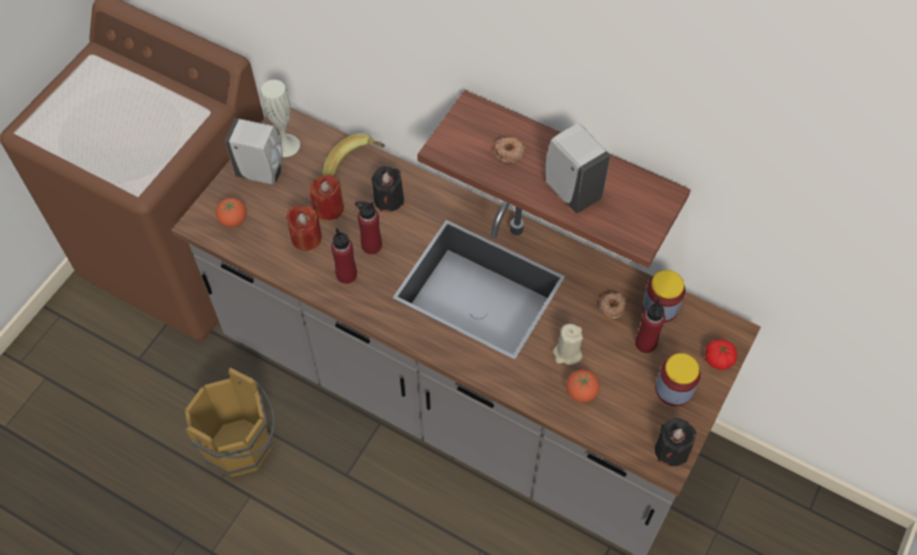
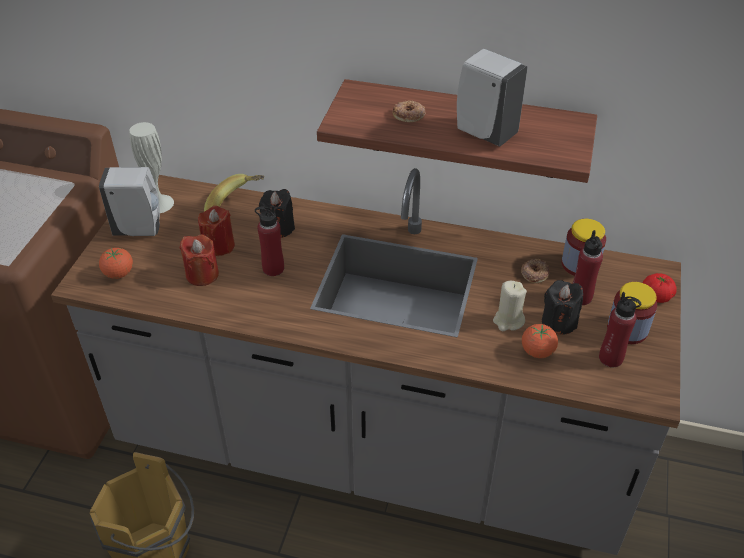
camera: 15 degrees left, 15 degrees down
red bottle [331,228,357,284] -> red bottle moved to [599,292,641,367]
black candle [655,418,696,466] -> black candle moved to [542,280,583,335]

